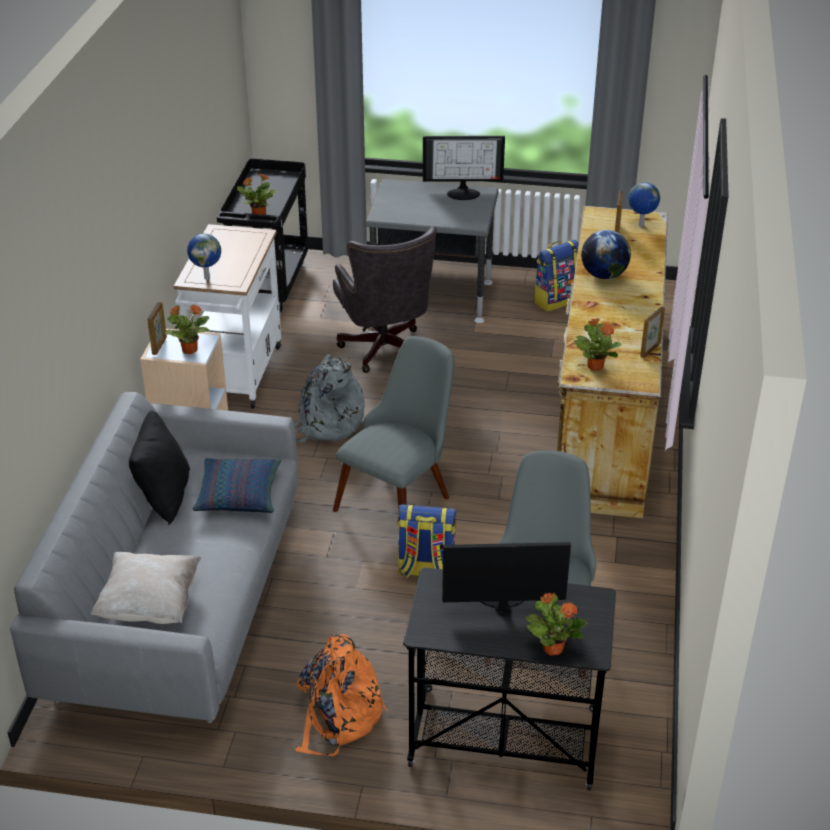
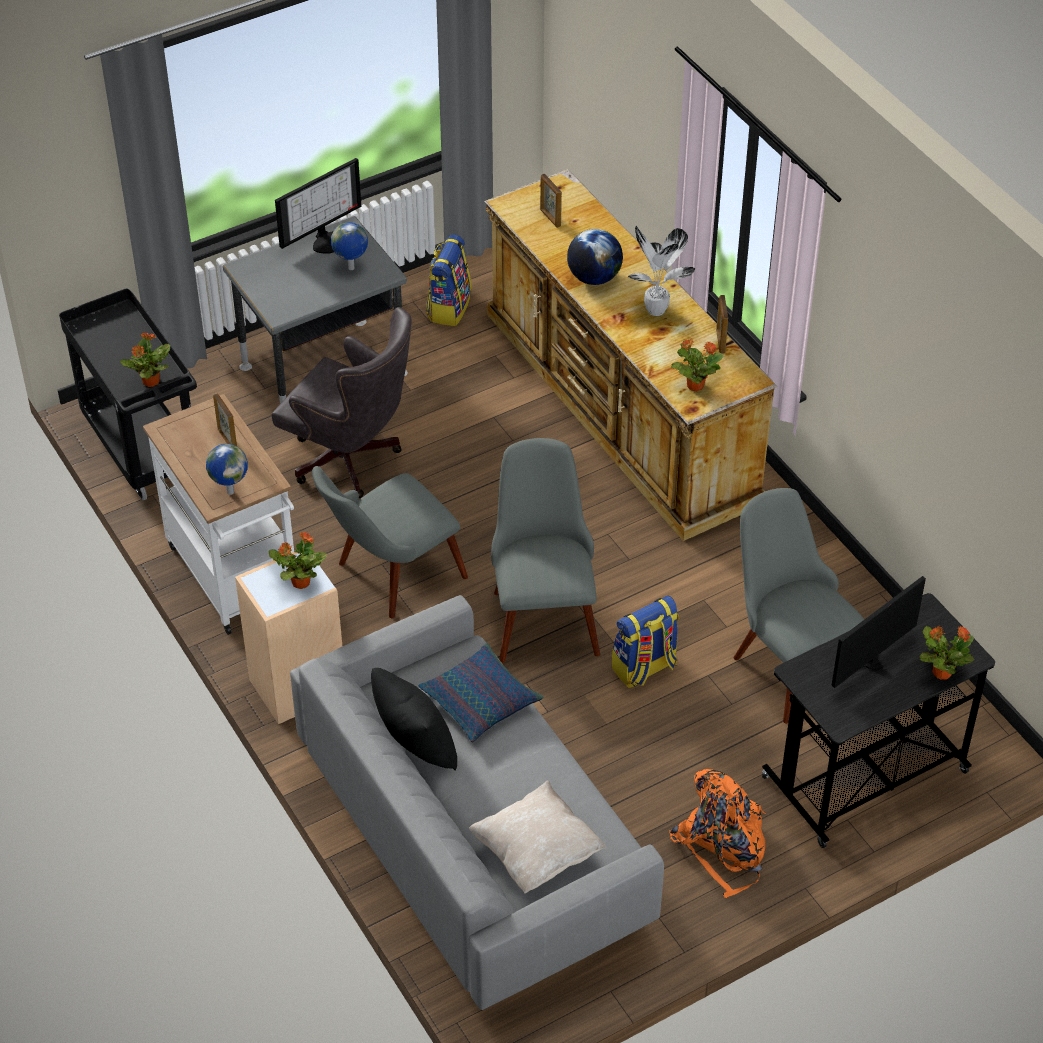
camera: 40 degrees left, 10 degrees up
picture frame [147,302,167,355] -> picture frame moved to [213,393,237,446]
grey backpack [294,354,365,443] -> grey chair [312,466,468,618]
globe [628,182,660,227] -> globe moved to [331,222,368,270]
none -> potted plant [628,226,695,316]

